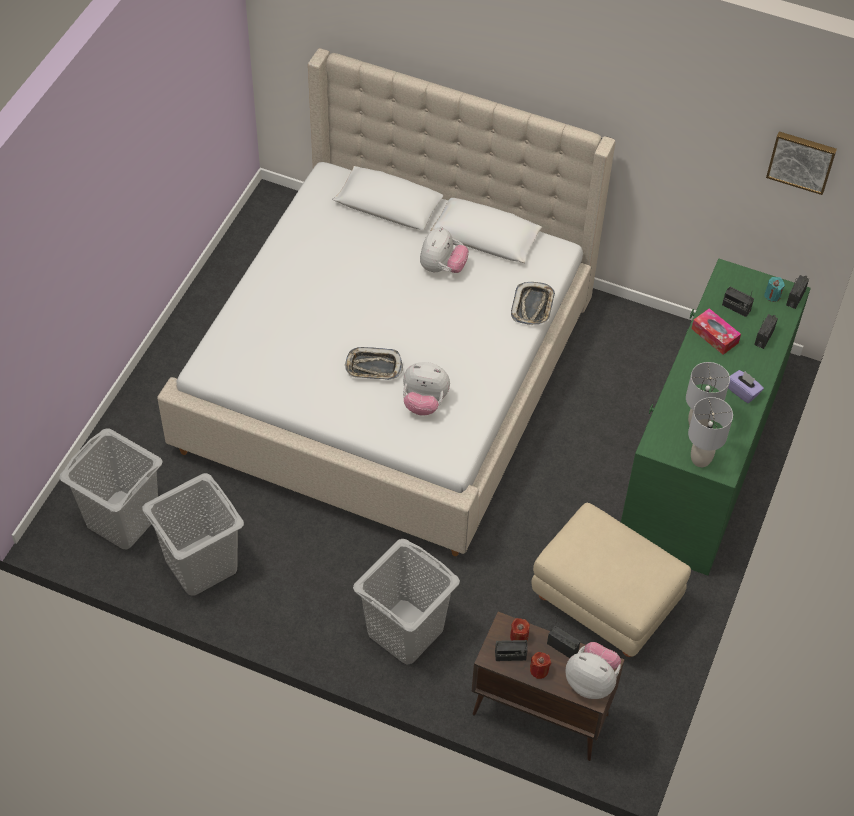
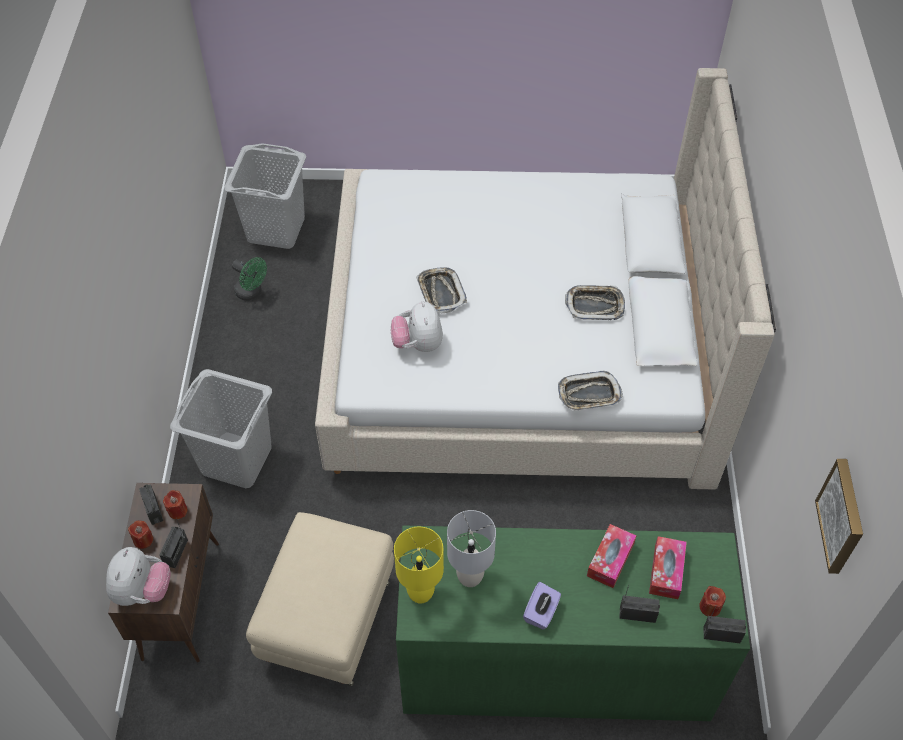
camera: 70 degrees right, 0 degrees up
grey laundry basket [142,473,244,595] -> green fan [232,257,267,301]
plush toy [420,226,469,273] -> tray [565,285,625,320]
grey table lamp [688,397,733,467] -> yellow table lamp [394,527,444,604]
radio [722,286,754,317] -> tissue box [649,536,687,599]
turquoise candle [764,277,785,302] -> red candle [699,586,726,617]

